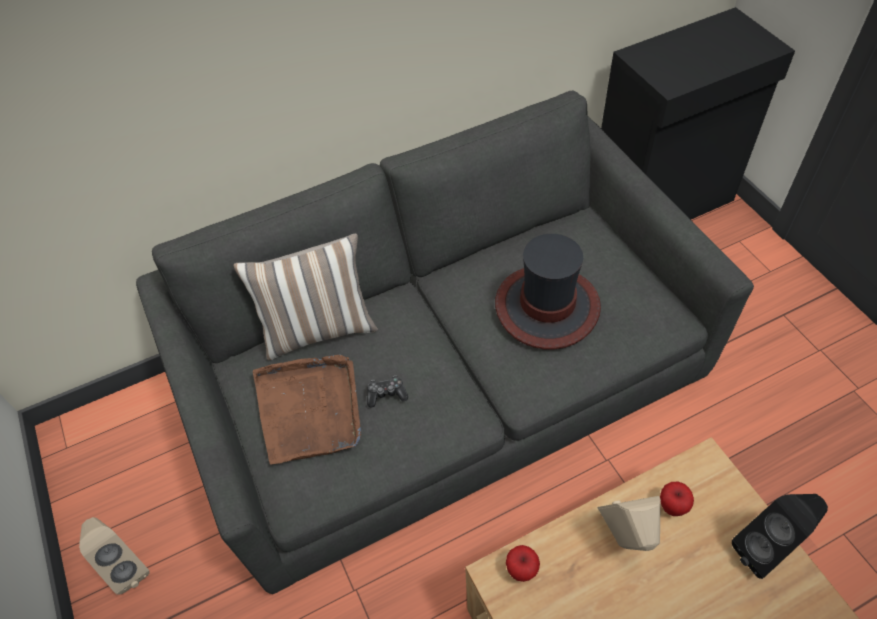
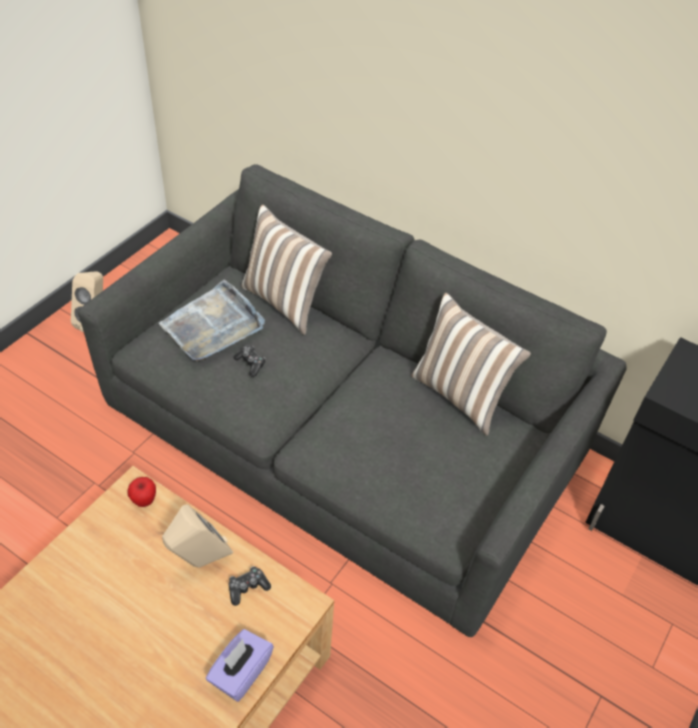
camera: 55 degrees right, 5 degrees down
brown tray [253,355,361,464] -> grey tray [158,280,265,362]
hat [495,234,601,350] -> none
apple [660,482,694,516] -> game controller [229,566,271,606]
black speaker [732,494,828,579] -> purple tissue box [206,629,274,702]
none -> pillow [411,293,531,436]

